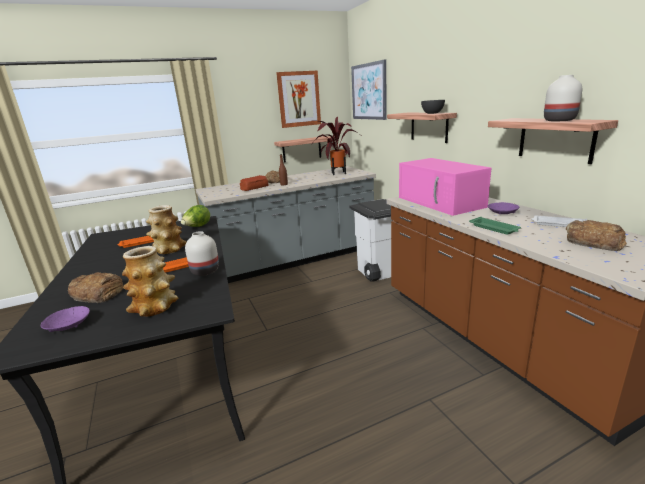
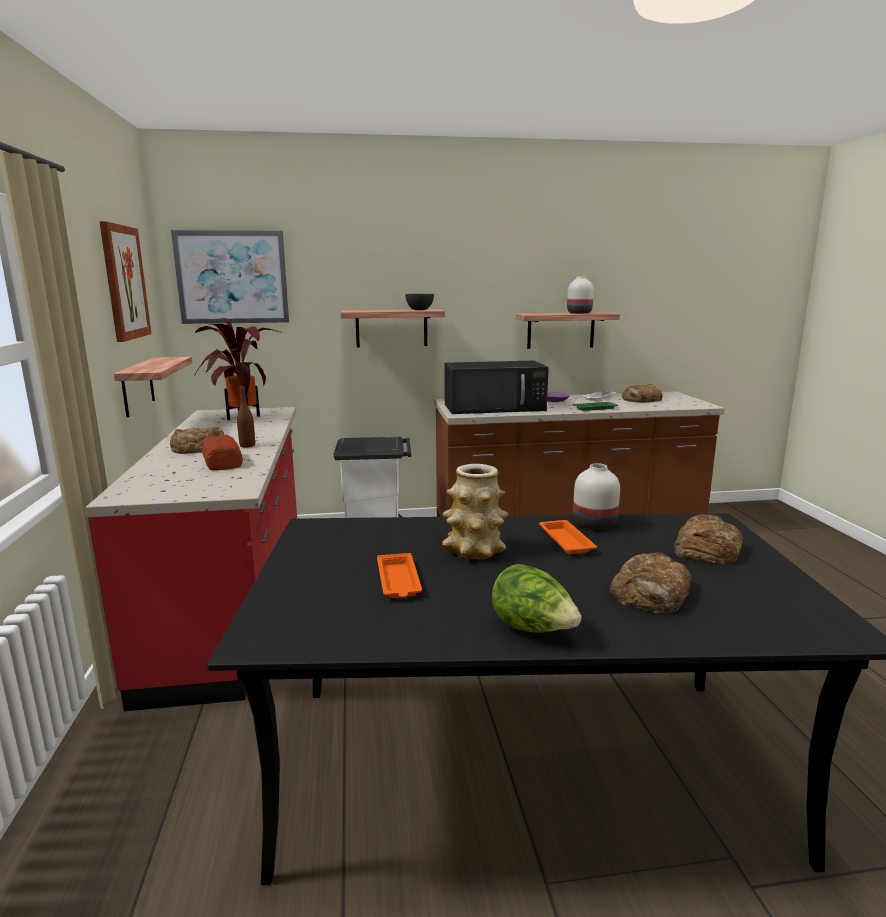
camera: 75 degrees left, 5 degrees down
purple bowl [41,306,90,332] -> none
vase [122,246,178,317] -> bread [674,514,743,564]
lettuce [181,205,210,227] -> lettuce moved to [492,564,582,633]
grey counter [196,166,376,283] -> red counter [85,407,297,711]
pink microwave [399,158,491,216] -> black microwave [444,361,549,414]

